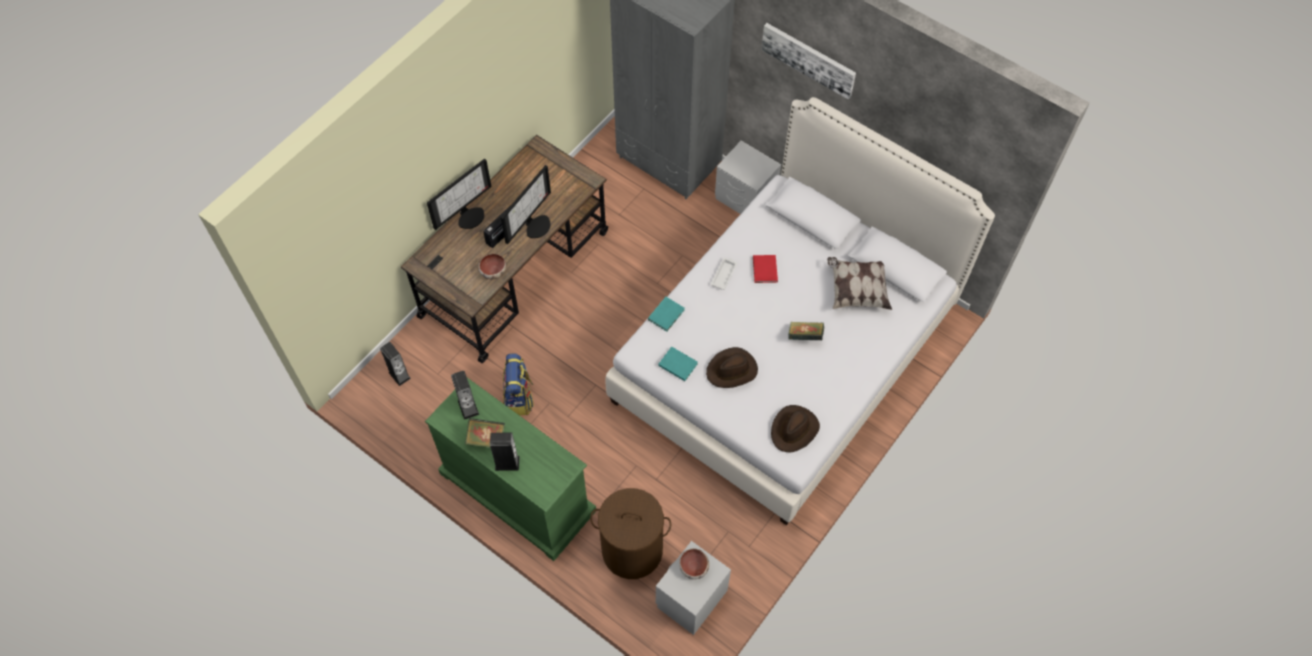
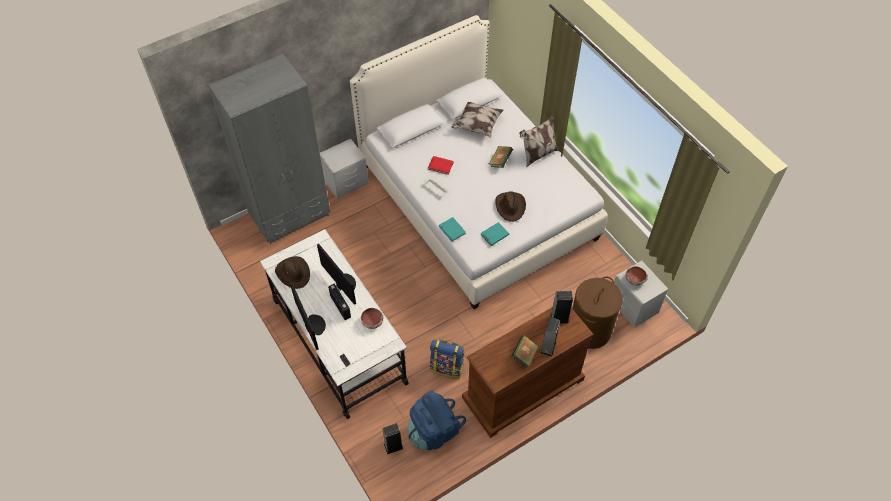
camera: 70 degrees left, 5 degrees down
brown desk [401,135,608,363] -> white desk [260,229,409,419]
green dresser [425,378,596,561] -> brown dresser [462,307,594,438]
speaker [451,371,479,420] -> speaker moved to [550,291,573,323]
picture [761,23,856,100] -> none
brown hat [771,405,820,453] -> brown hat moved to [275,256,310,289]
none -> blue backpack [408,391,466,450]
none -> pillow [519,116,558,168]

